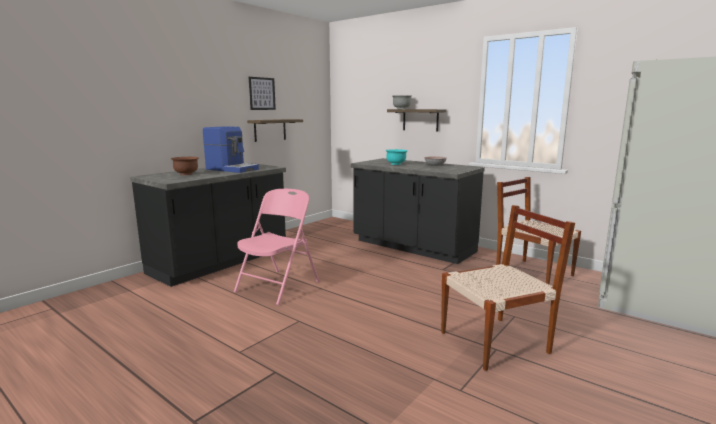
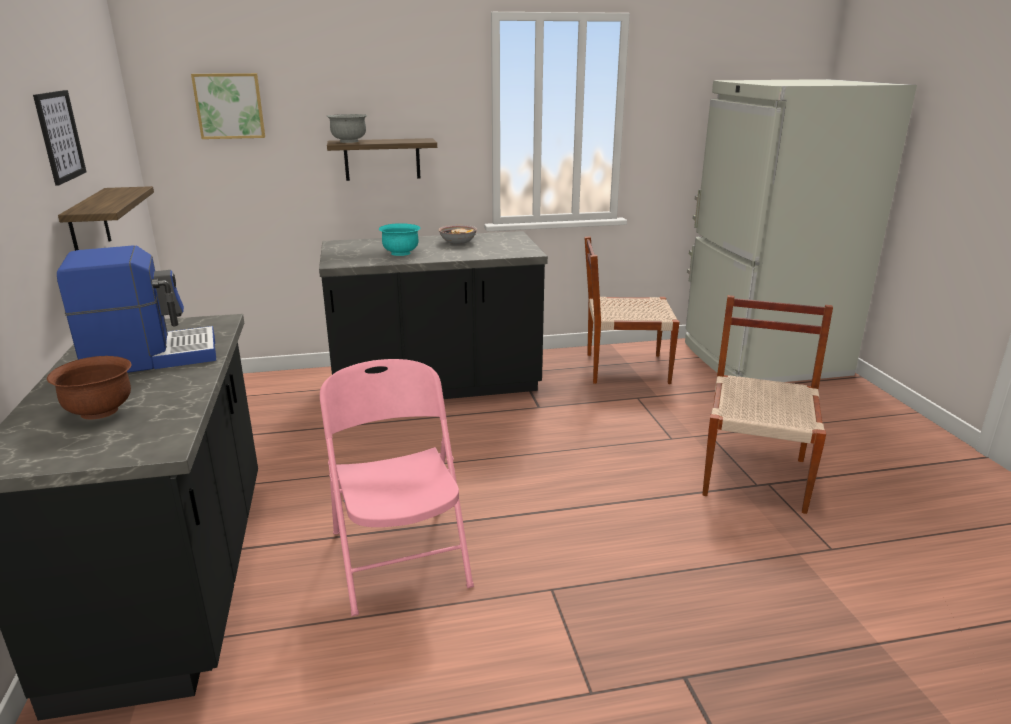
camera: 50 degrees left, 10 degrees up
none -> picture [191,73,265,139]

